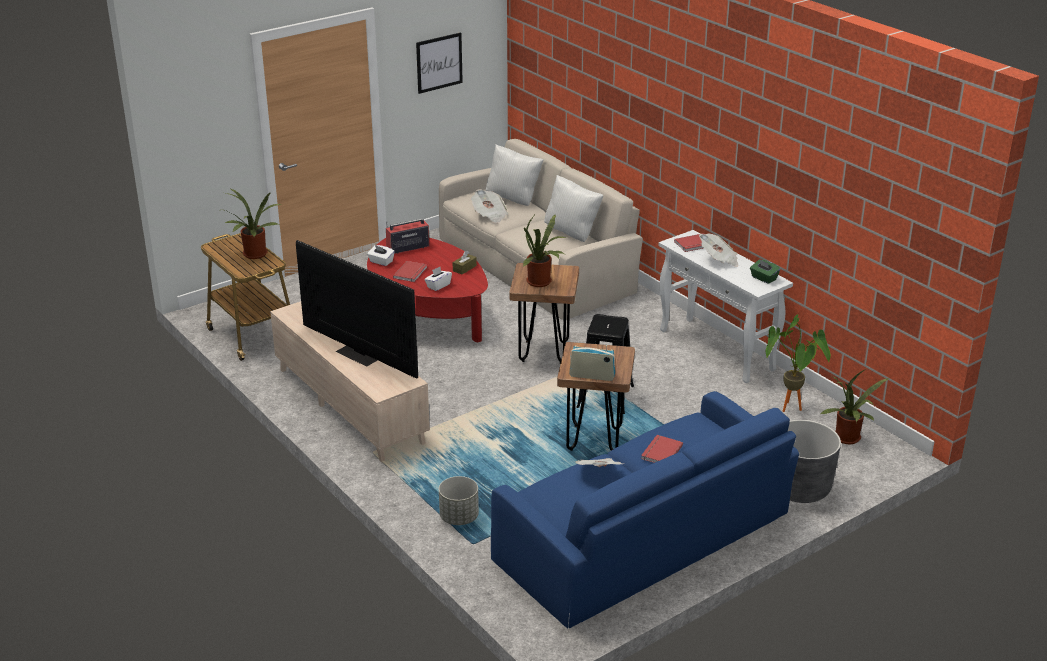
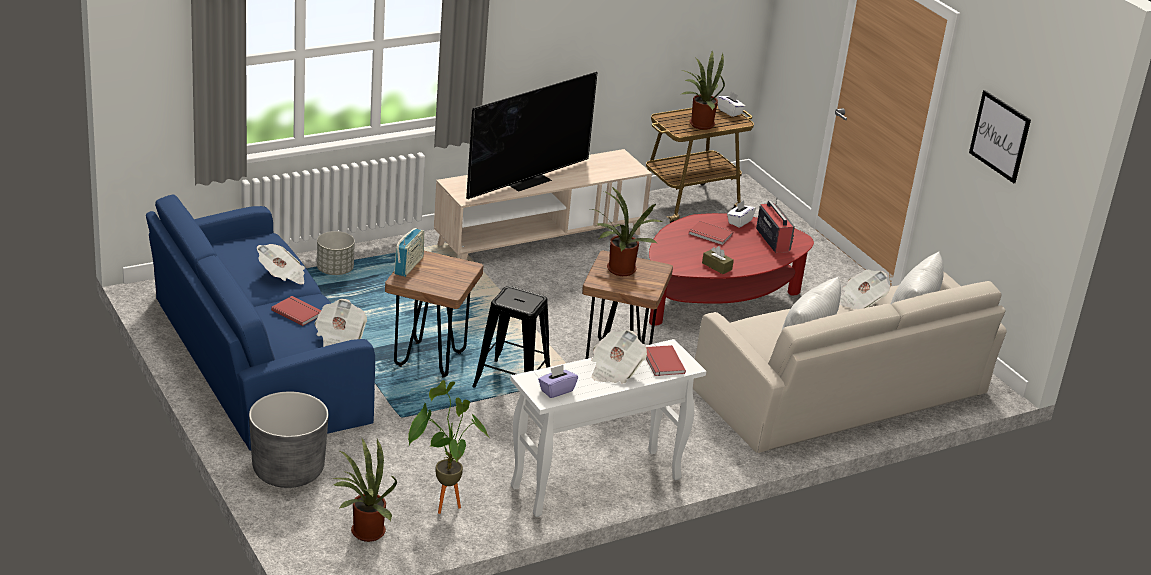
camera: 95 degrees right, 0 degrees up
white tissue box [424,267,452,291] -> white tissue box moved to [717,91,745,117]
green tissue box [750,260,780,284] -> purple tissue box [538,365,578,398]
none -> newspaper [315,299,367,347]

